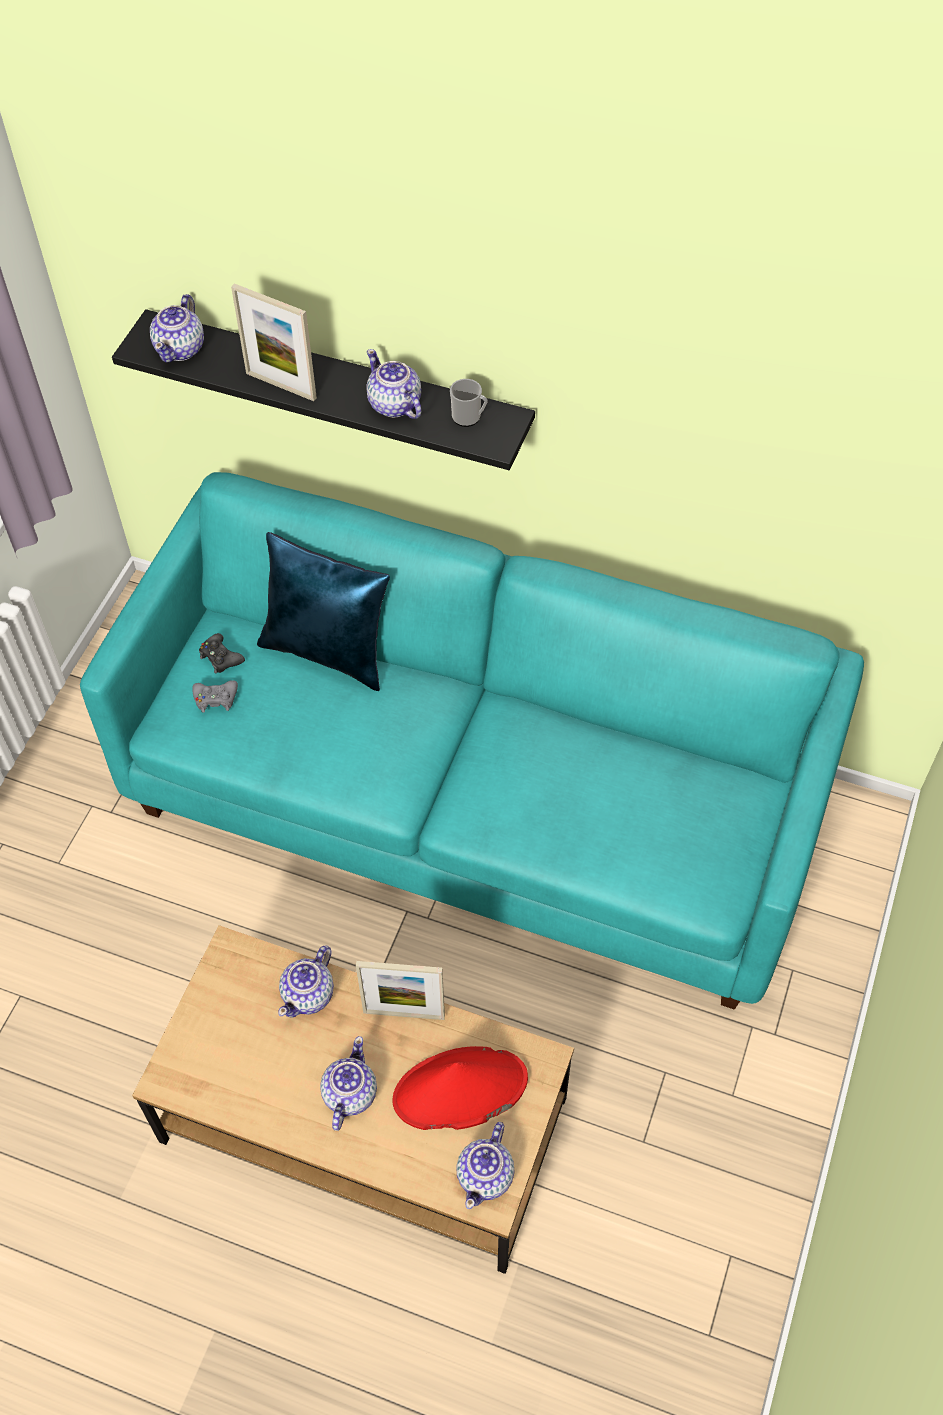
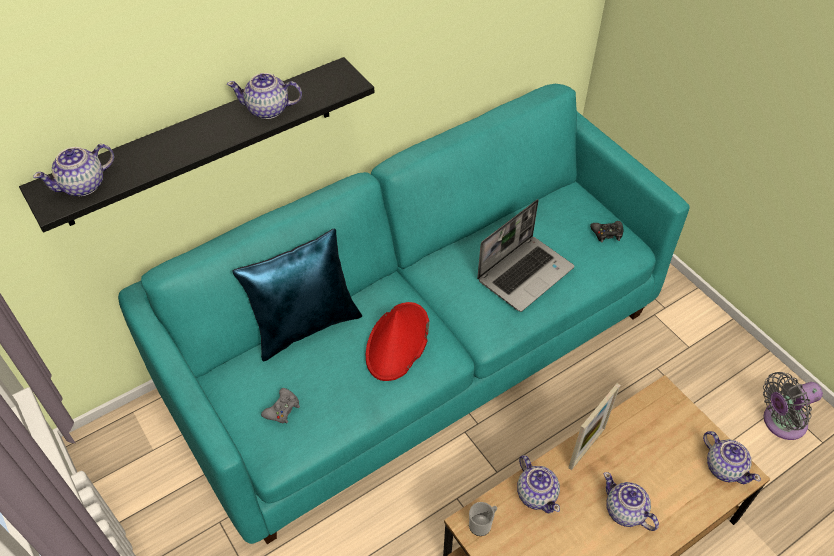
camera: 55 degrees left, 5 degrees down
teapot [150,294,204,363] -> teapot turned 90 degrees clockwise [33,144,114,196]
black game controller [199,633,245,674] -> black game controller moved to [590,221,623,242]
picture frame [231,283,317,401] -> none
red hat [392,1046,528,1130] -> red hat moved to [366,302,429,381]
mug [450,379,488,427] -> mug moved to [469,502,497,536]
none -> laptop [477,199,574,312]
none -> grey fan [763,372,823,440]

